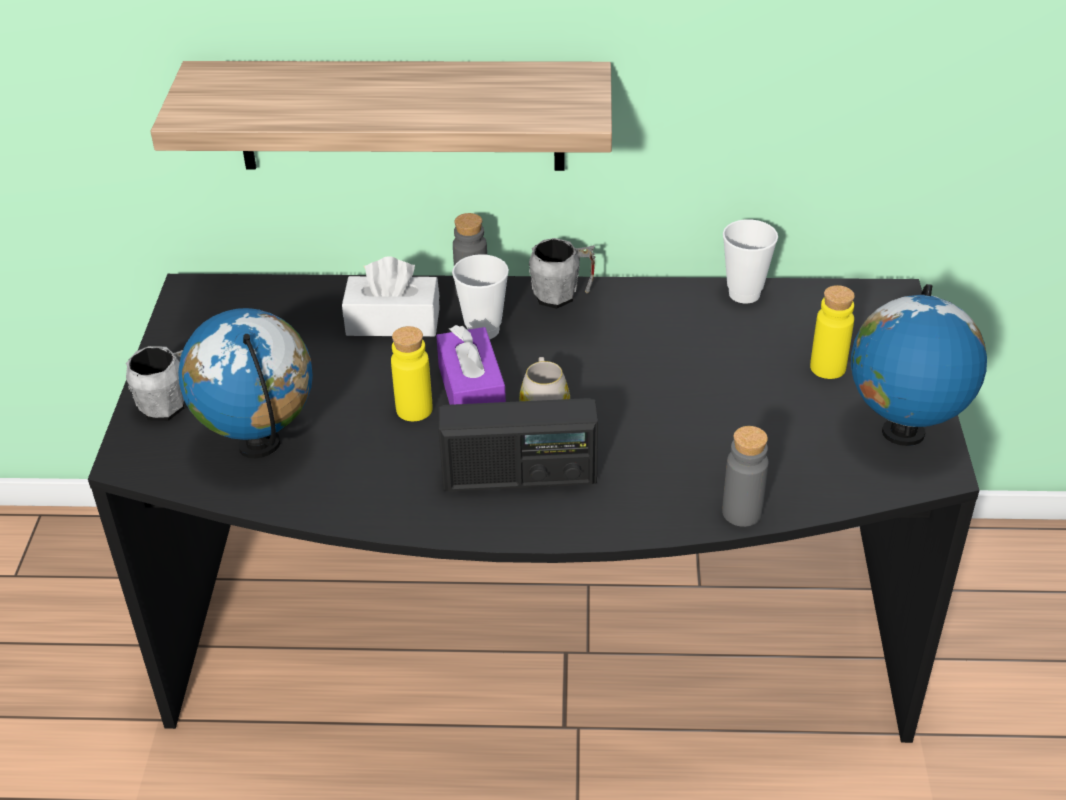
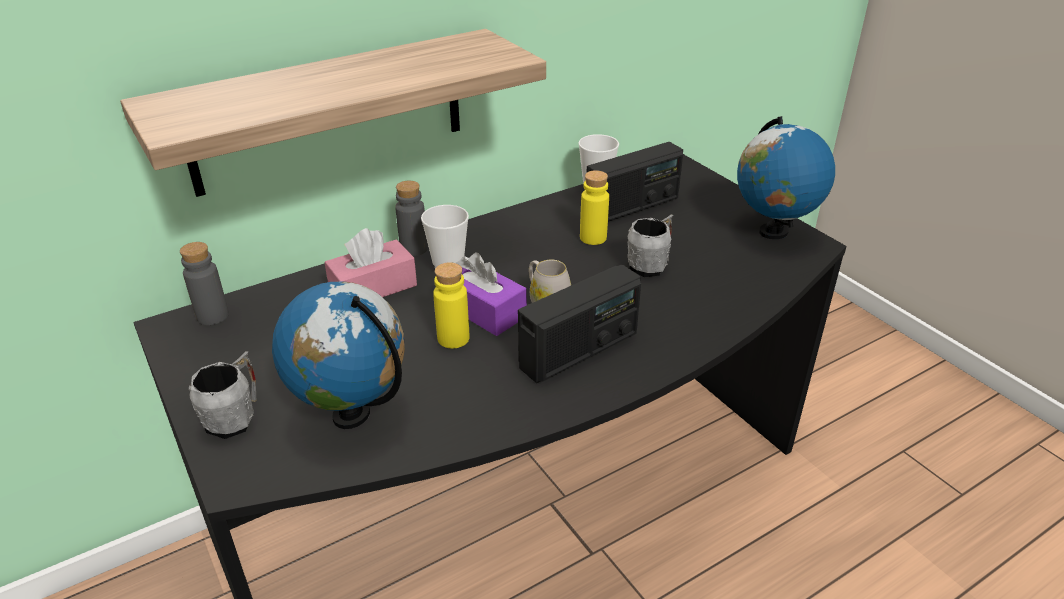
camera: 35 degrees left, 5 degrees down
white tissue box [342,256,440,337] -> pink tissue box [324,228,417,297]
grey mug [529,238,596,309] -> grey mug moved to [627,215,673,277]
grey bottle [722,426,769,527] -> grey bottle moved to [180,242,229,325]
yellow bottle [810,285,855,379] -> yellow bottle moved to [580,170,609,245]
none -> radio [587,142,683,222]

